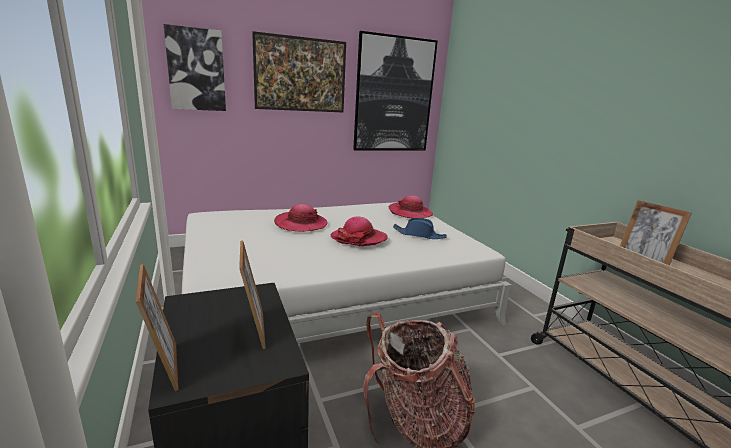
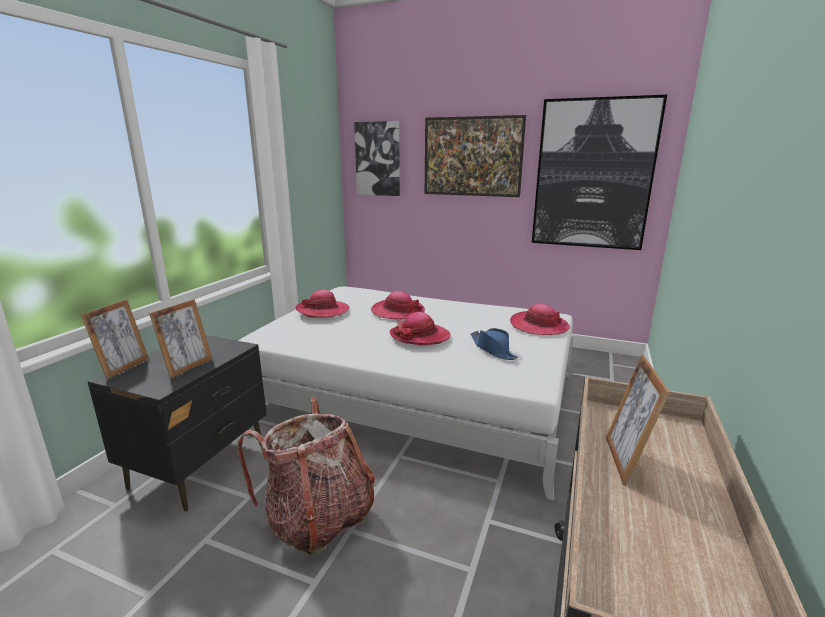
camera: 45 degrees right, 0 degrees up
none -> hat [295,290,350,317]

